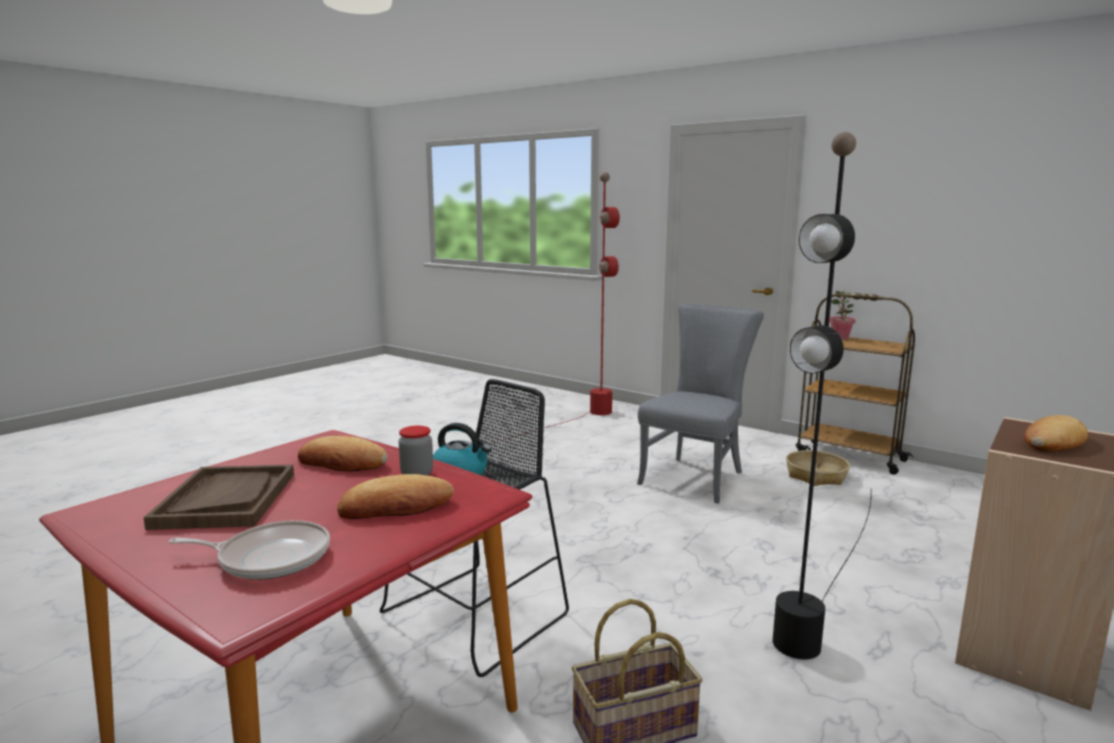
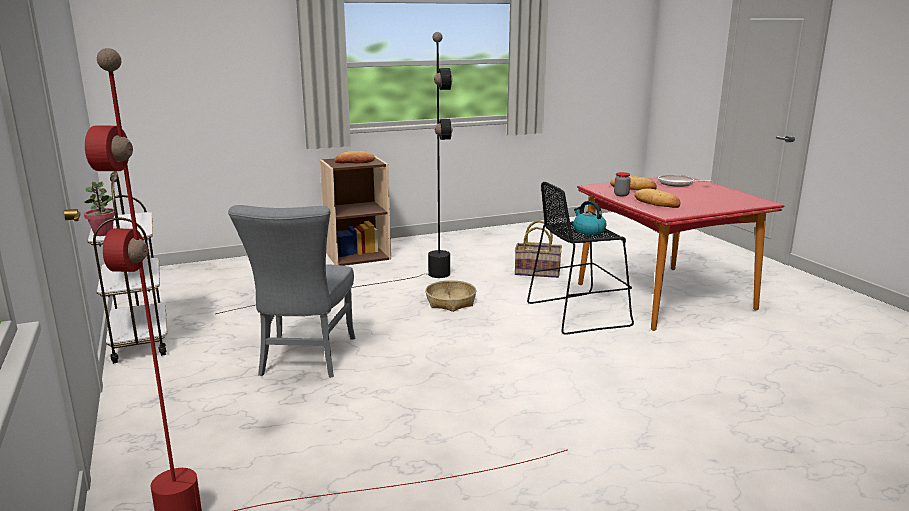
camera: 150 degrees left, 5 degrees up
brown tray [143,465,294,530] -> none
grey chair [637,304,764,504] -> grey chair turned 60 degrees counterclockwise [228,205,355,378]
basket [786,450,850,486] -> basket moved to [425,280,476,312]
brown cart [796,293,915,475] -> white cart [88,171,167,364]

